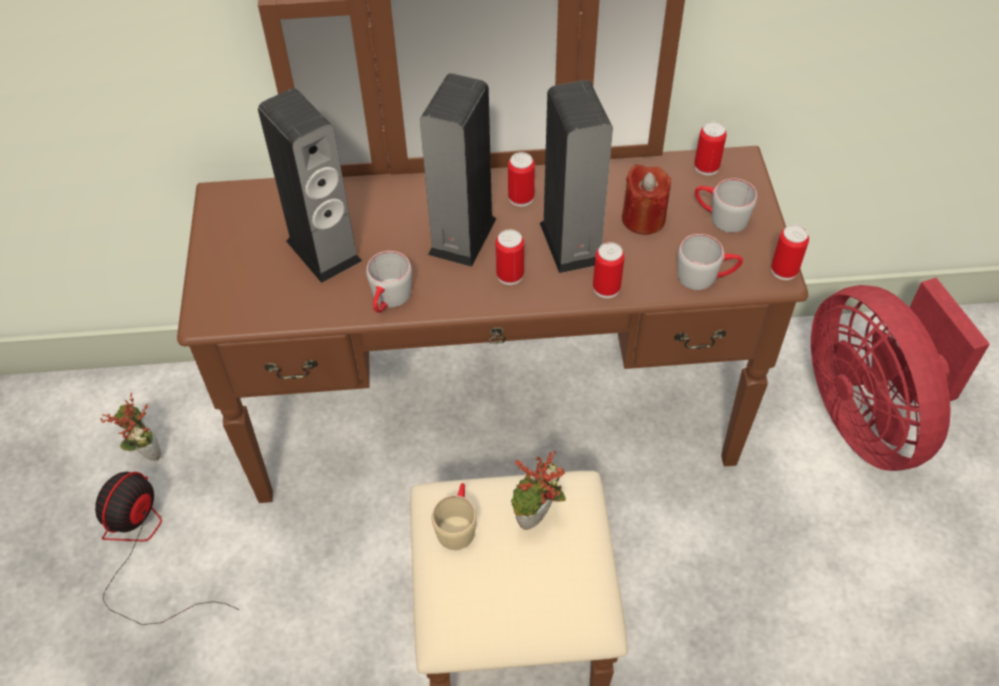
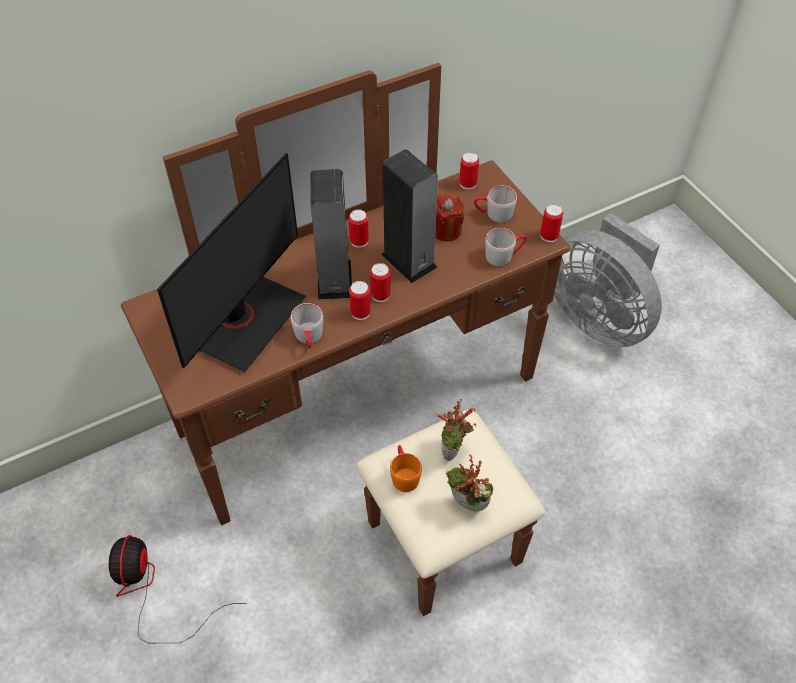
camera: 25 degrees left, 0 degrees up
potted plant [100,393,161,461] -> potted plant moved to [446,454,493,512]
speaker [258,88,362,283] -> monitor [157,153,306,373]
beige mug [432,483,477,550] -> orange mug [390,445,422,492]
can [593,242,625,298] -> can moved to [349,281,371,320]
red fan [811,278,990,471] -> grey fan [554,213,662,347]

